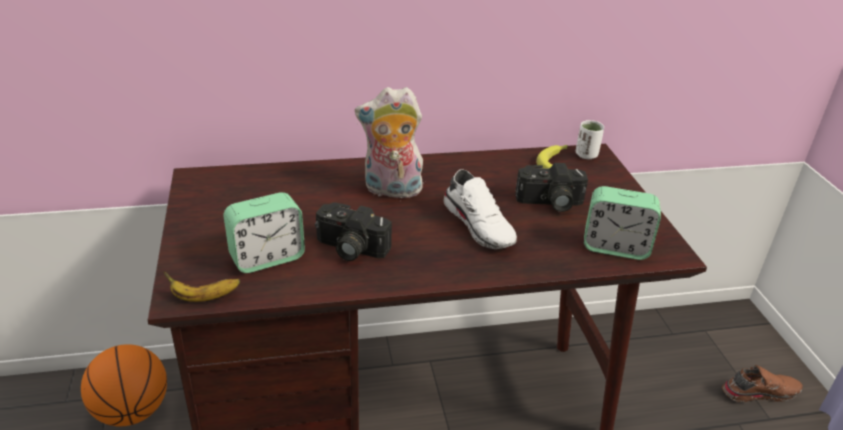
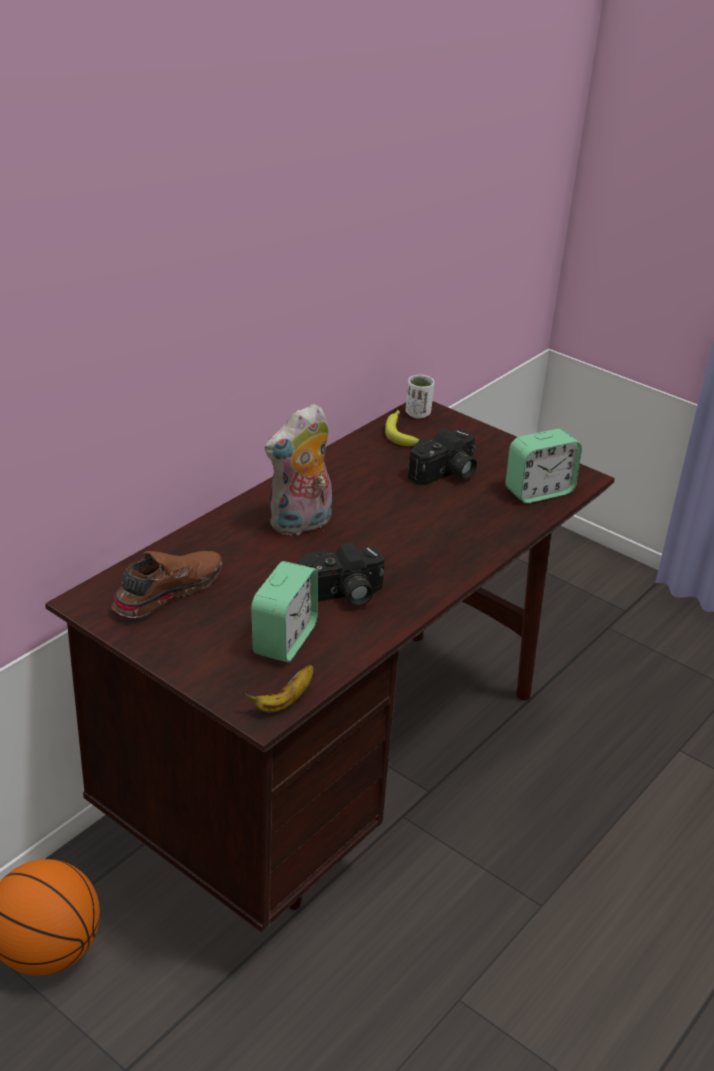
camera: 40 degrees left, 0 degrees up
white shoe [443,170,517,249] -> none
brown shoe [722,365,803,402] -> brown shoe moved to [111,551,222,618]

